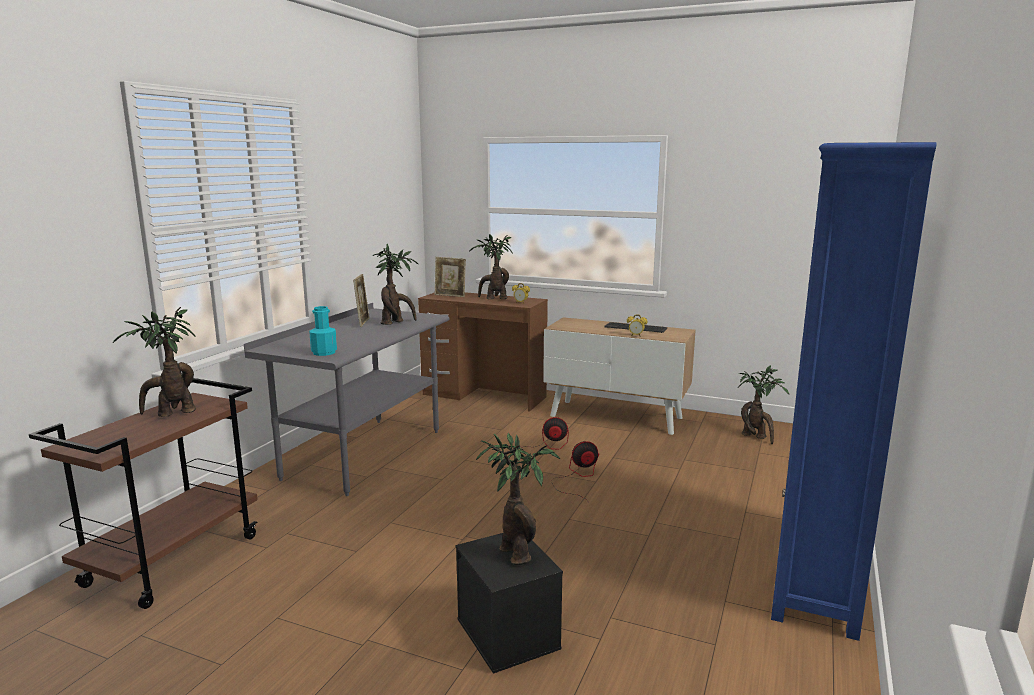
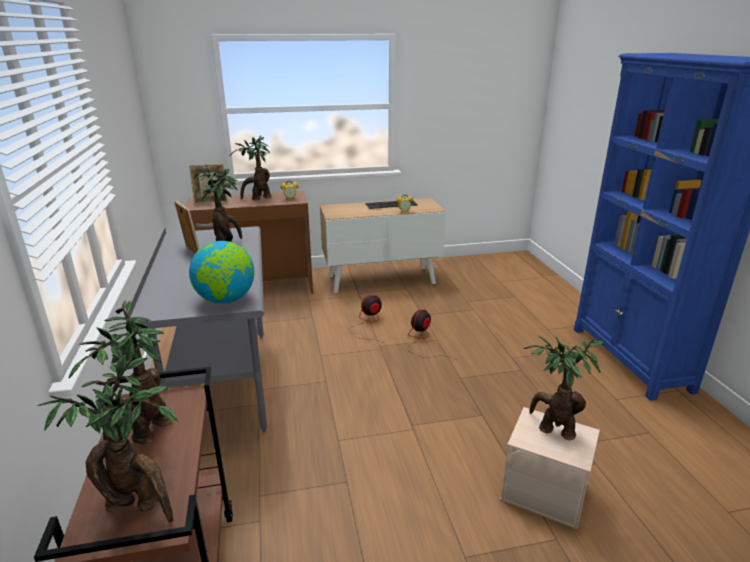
camera: 35 degrees left, 10 degrees up
turquoise bottle [309,306,337,356] -> globe [189,241,254,304]
black storage box [456,533,563,674] -> beige storage box [500,407,600,529]
potted plant [738,365,789,444] -> potted plant moved to [37,354,178,523]

